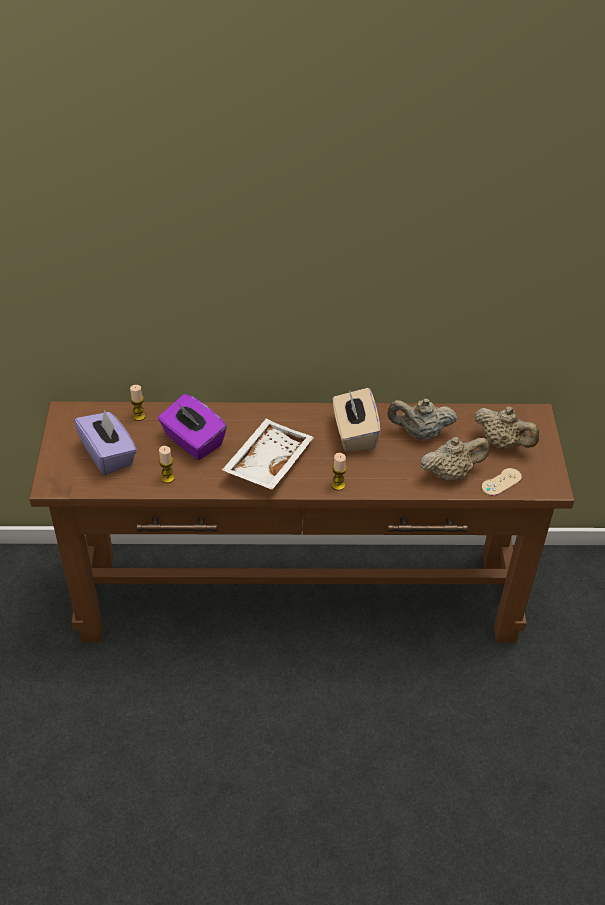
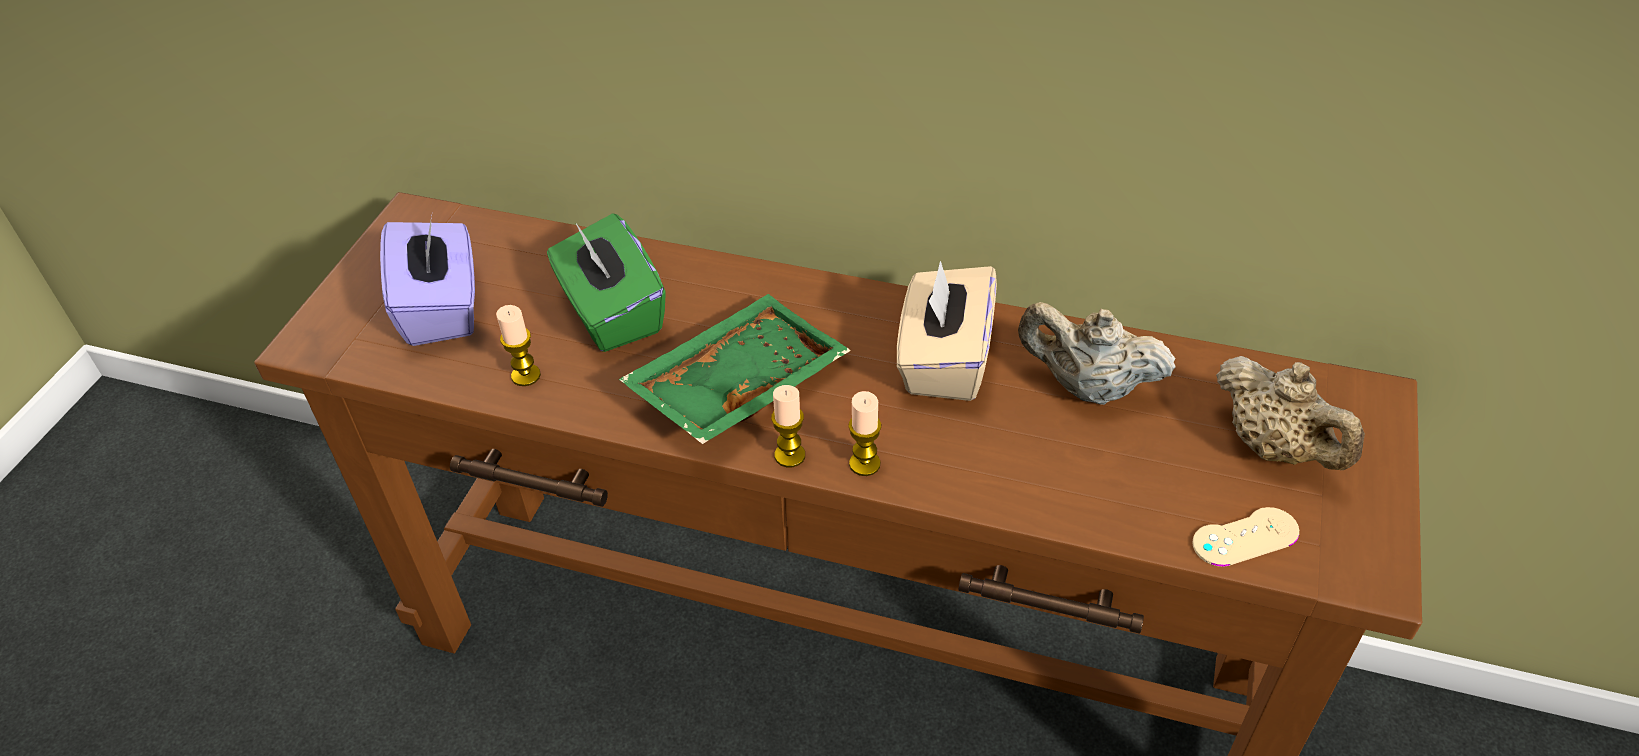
camera: 20 degrees right, 0 degrees up
candle [130,385,146,421] -> candle moved to [771,385,805,467]
purple tissue box [158,394,227,460] -> green tissue box [547,213,666,352]
white tray [222,419,314,490] -> green tray [619,294,851,444]
beige teapot [420,437,490,480] -> none

